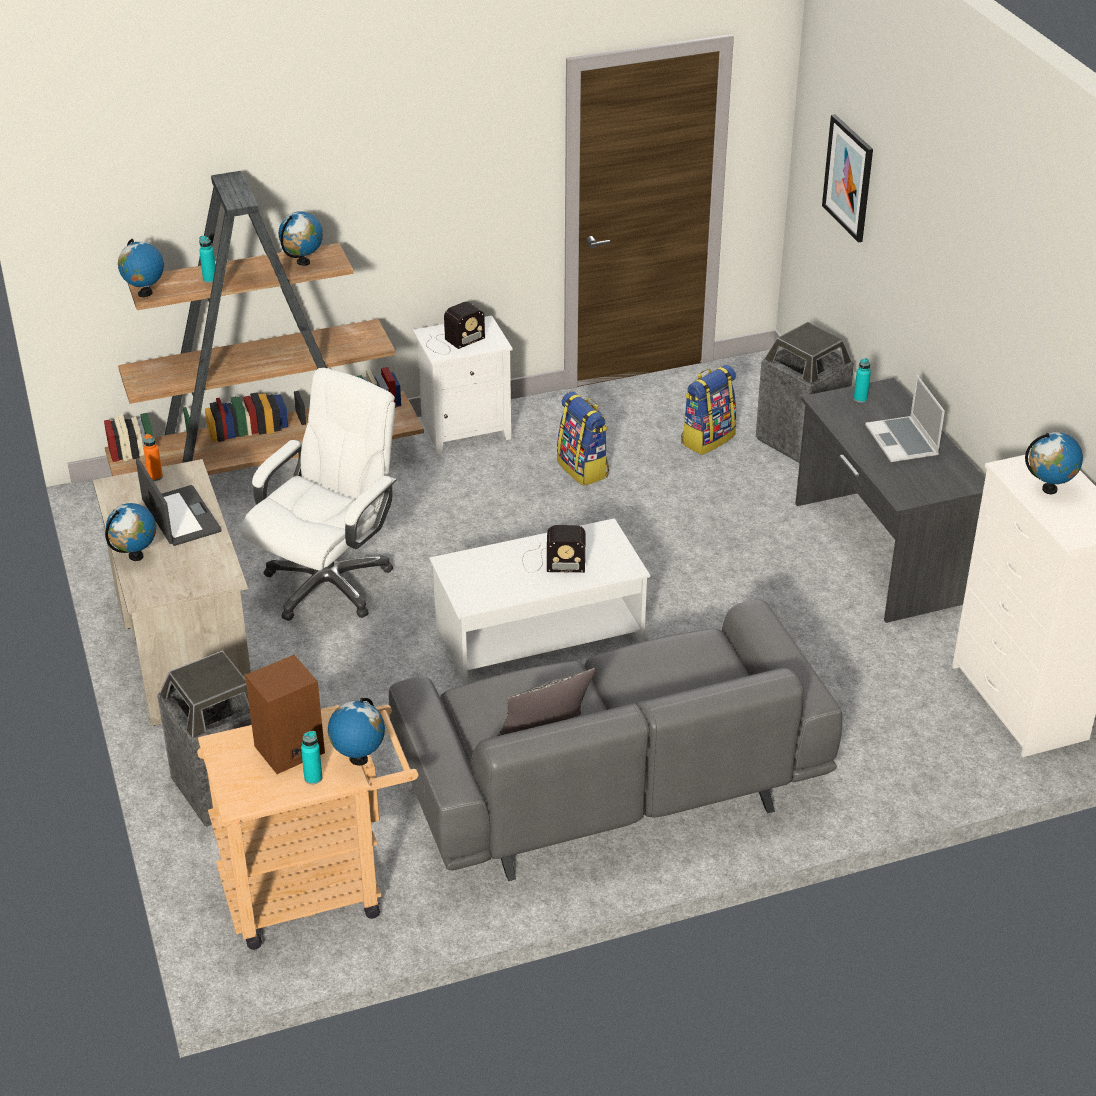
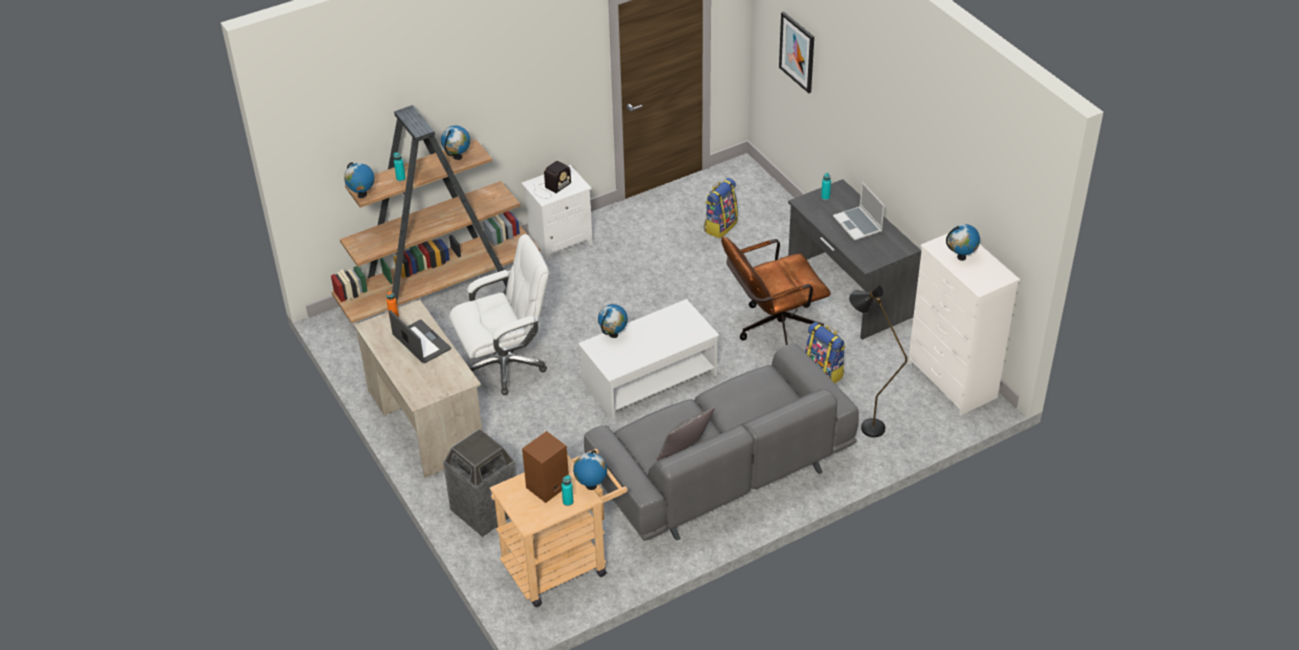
camera: 10 degrees left, 5 degrees up
globe [105,503,156,561] -> globe moved to [598,304,628,338]
white office chair [241,368,397,621] -> white office chair turned 45 degrees clockwise [449,234,549,395]
radio [522,525,586,573] -> none
backpack [557,392,609,486] -> backpack moved to [805,322,845,383]
trash can [756,322,854,463] -> none
none -> brown office chair [721,237,831,345]
none -> black floor lamp [849,286,907,437]

